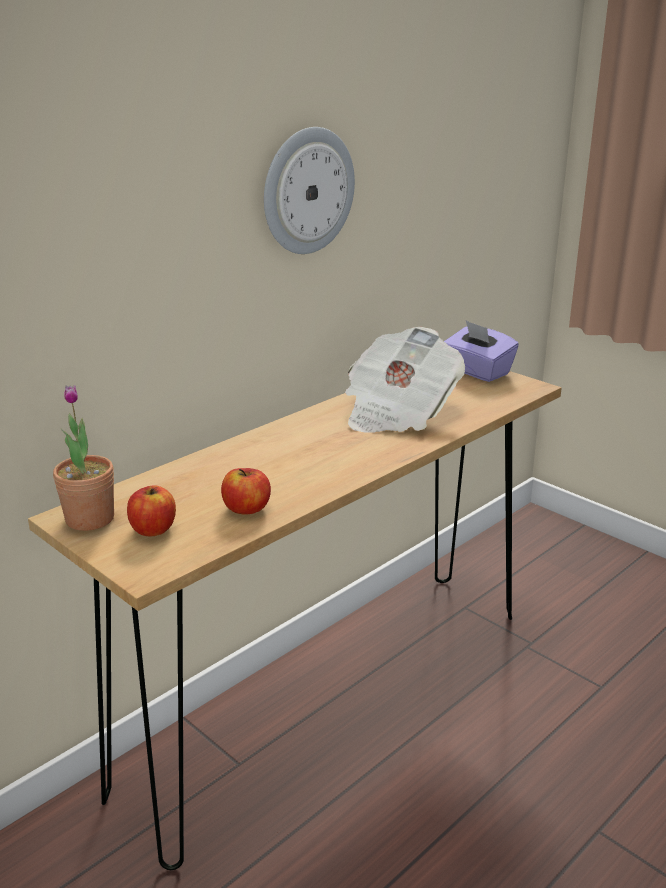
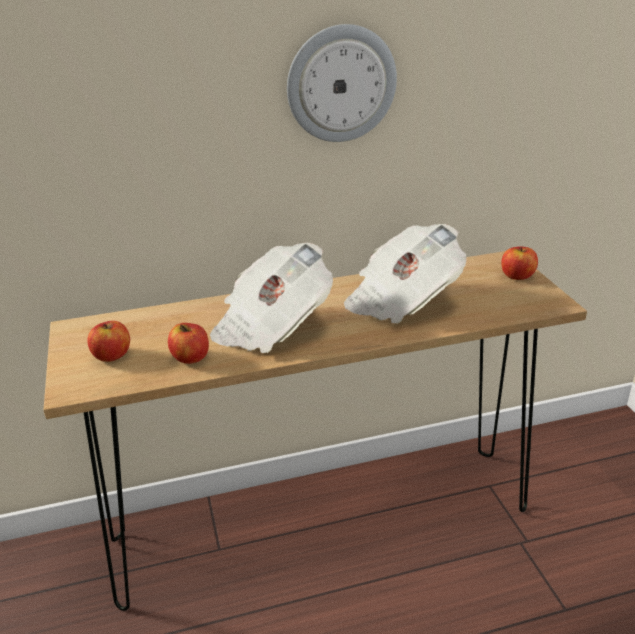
camera: 30 degrees right, 5 degrees up
potted plant [53,385,114,531] -> none
purple tissue box [444,321,519,382] -> apple [501,247,538,280]
none -> newspaper [210,243,333,353]

